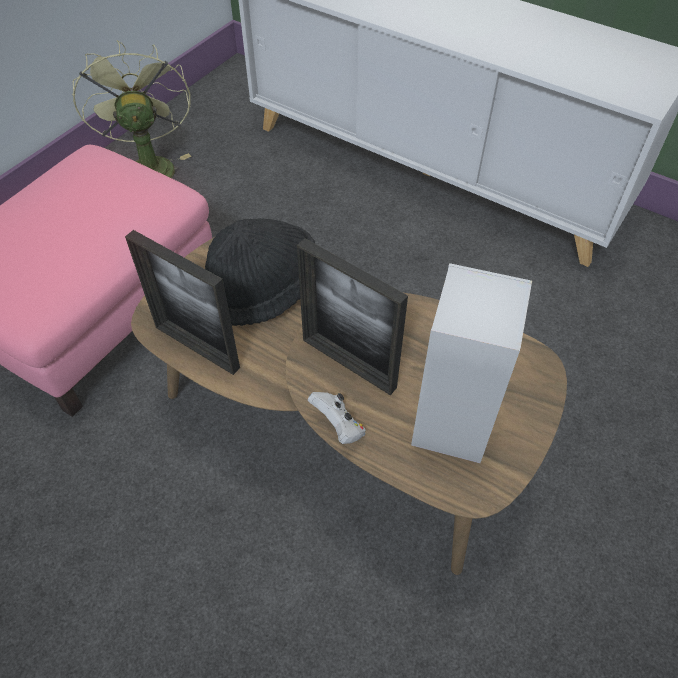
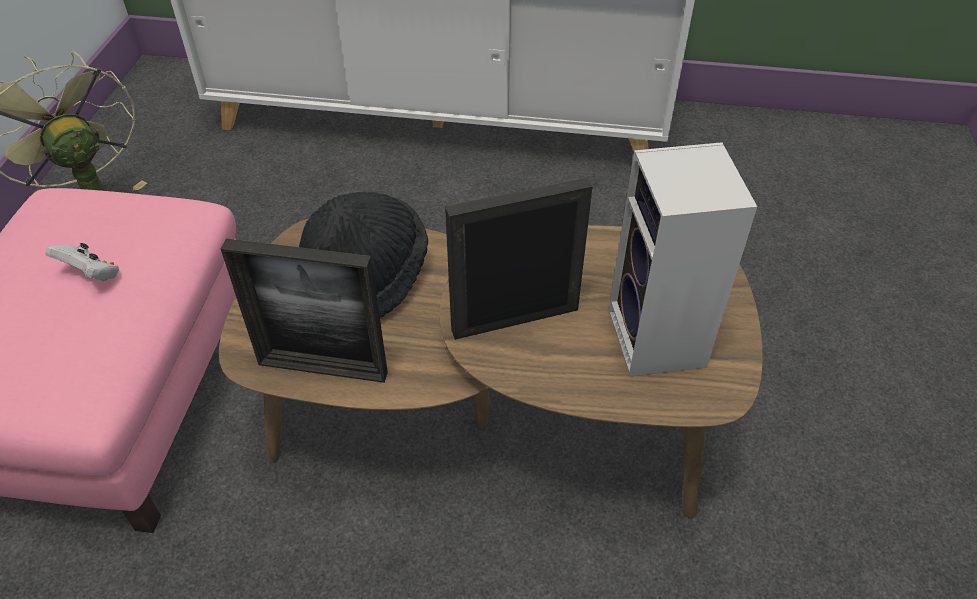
camera: 25 degrees left, 5 degrees down
picture frame [297,238,408,395] -> picture frame turned 150 degrees clockwise [445,177,593,340]
white game controller [308,392,366,444] -> white game controller moved to [45,243,119,281]

